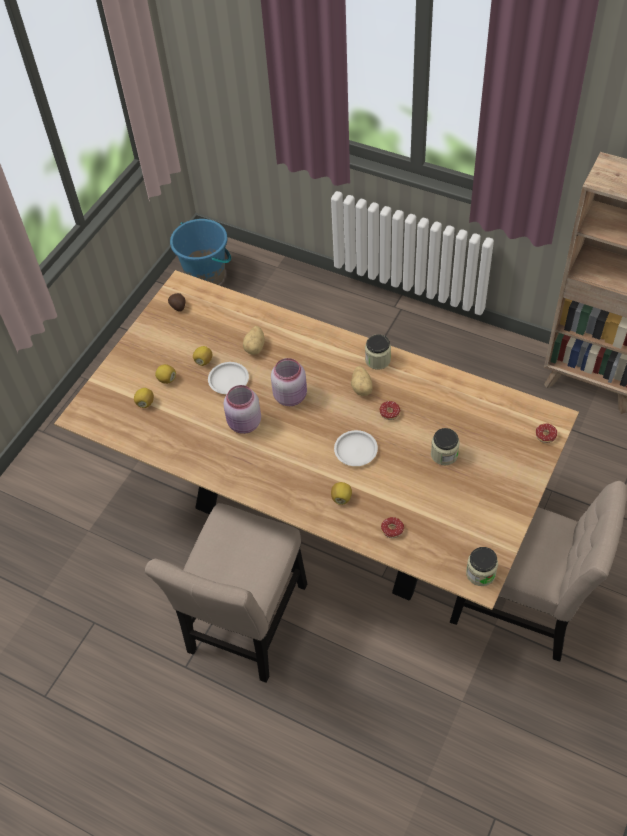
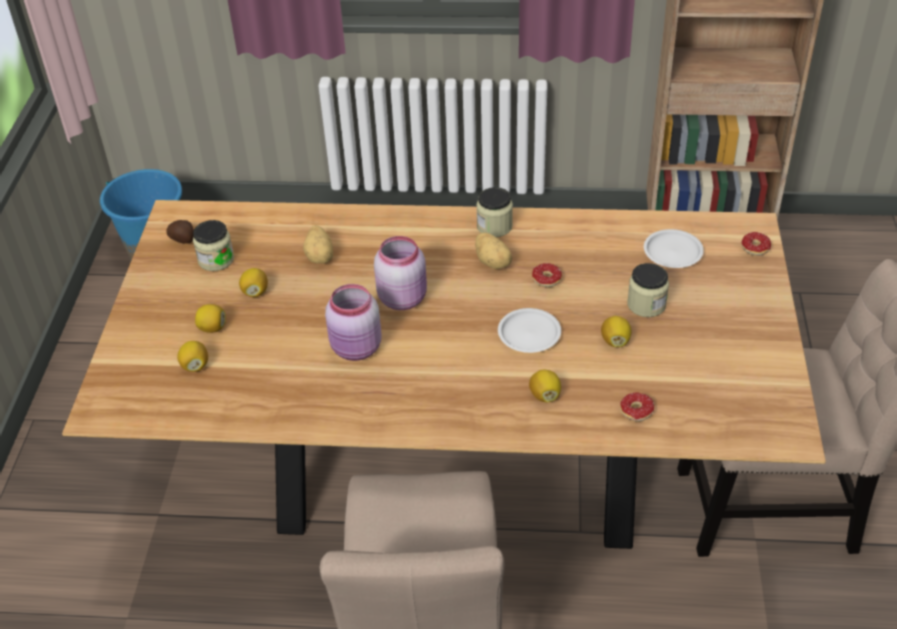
camera: 25 degrees left, 10 degrees down
white plate [208,362,249,394] -> white plate moved to [644,229,704,268]
jar [466,547,498,586] -> jar moved to [193,220,234,271]
none -> lemon [601,316,631,347]

